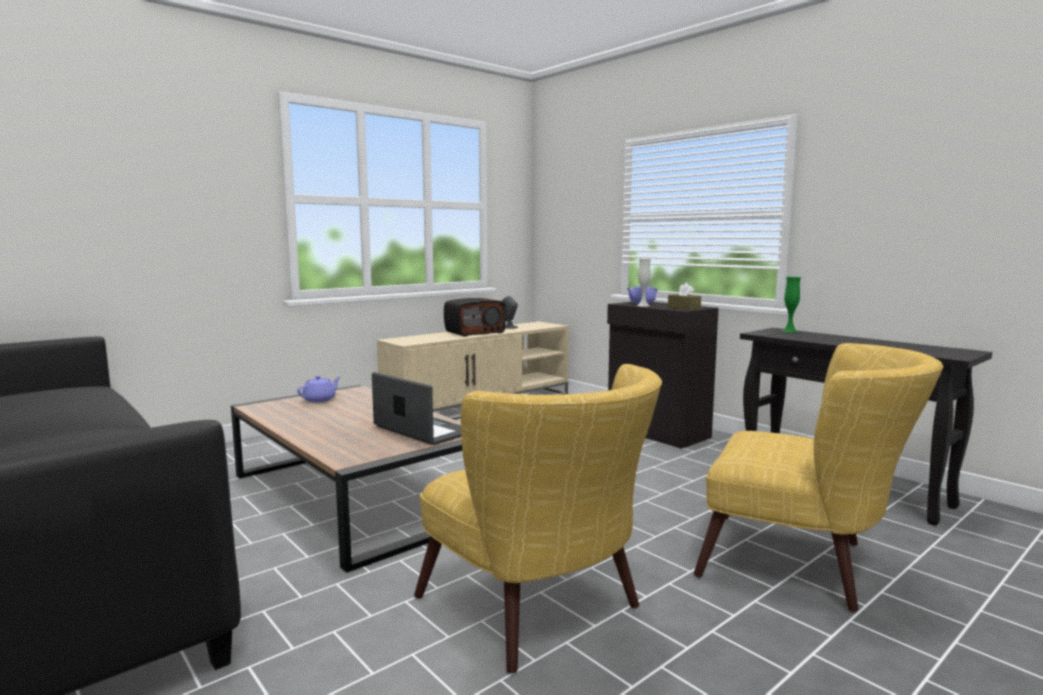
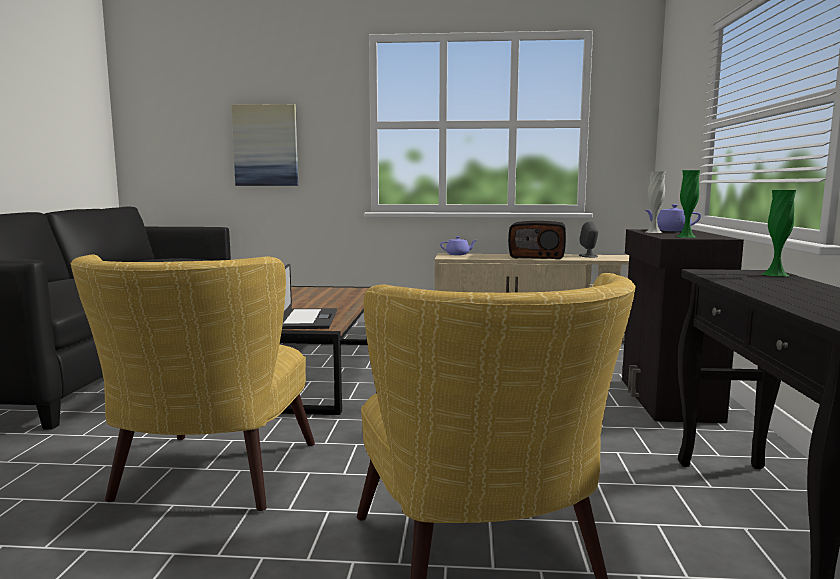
camera: 45 degrees right, 0 degrees up
purple teapot [297,376,341,402] -> purple teapot moved to [440,236,477,255]
brown tissue box [668,283,701,310] -> green vase [676,170,700,238]
none -> picture [231,104,299,186]

